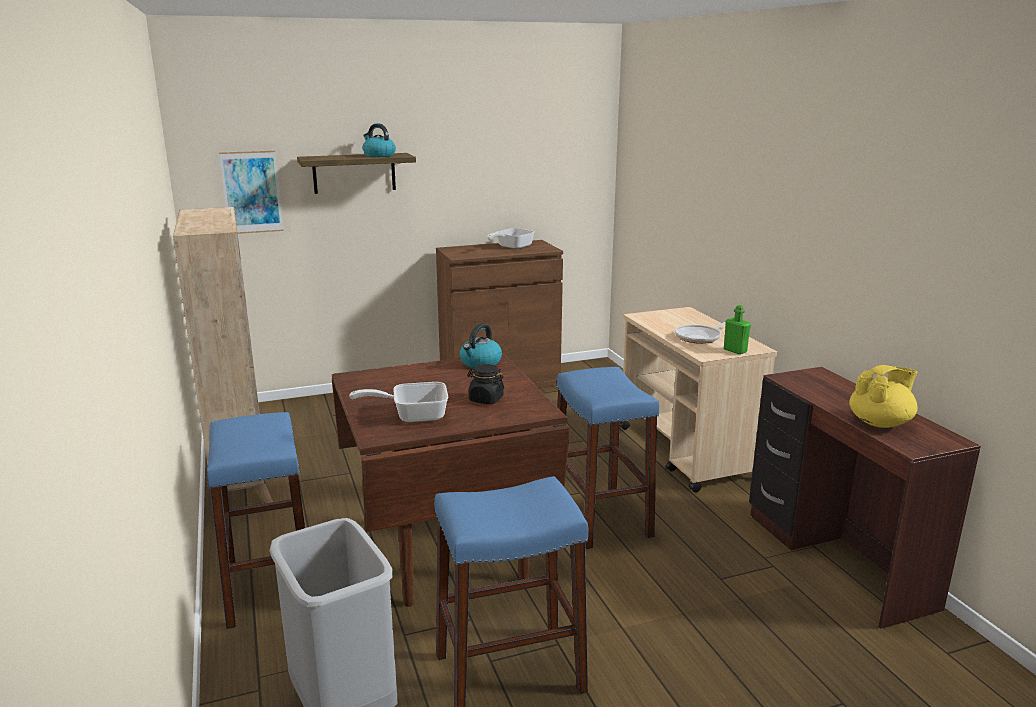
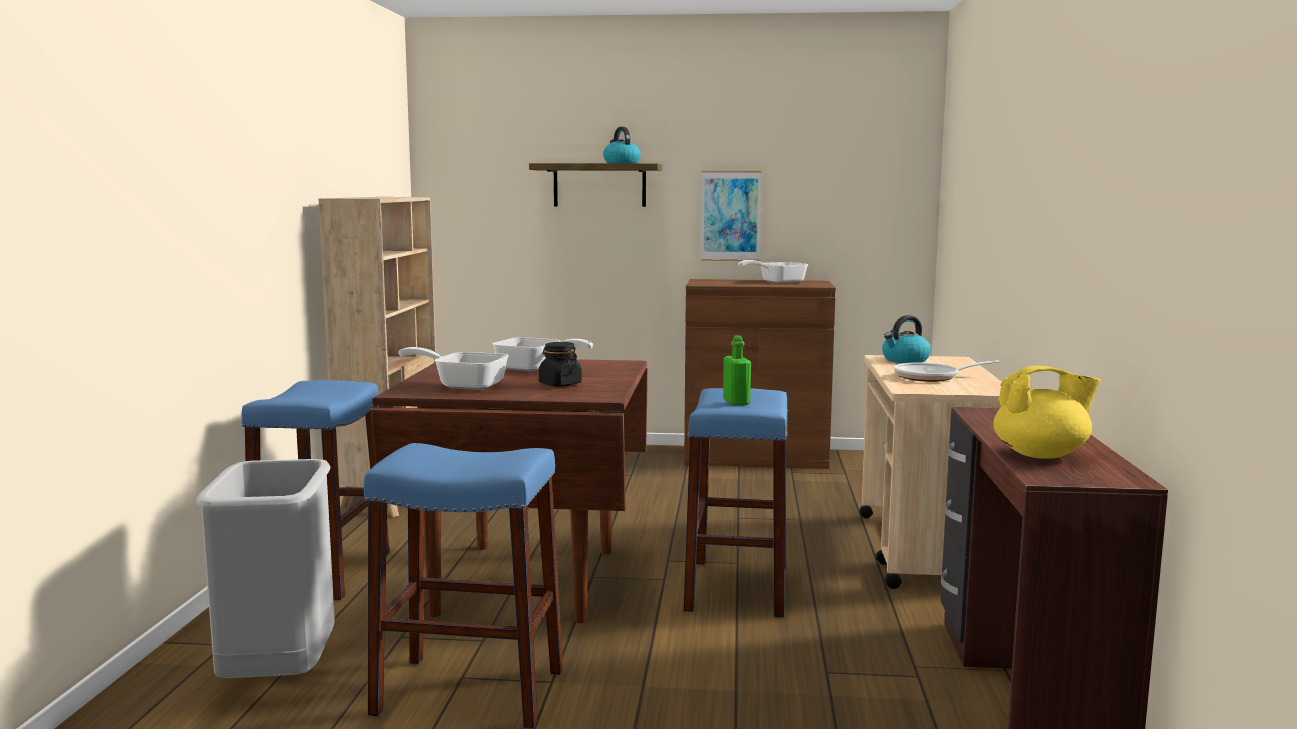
camera: 25 degrees right, 10 degrees down
picture [219,150,283,234] -> picture moved to [701,171,761,261]
kettle [460,323,502,368] -> kettle moved to [882,315,931,363]
green bottle [724,305,751,354] -> green bottle moved to [723,336,751,405]
none -> frying pan [493,337,593,372]

